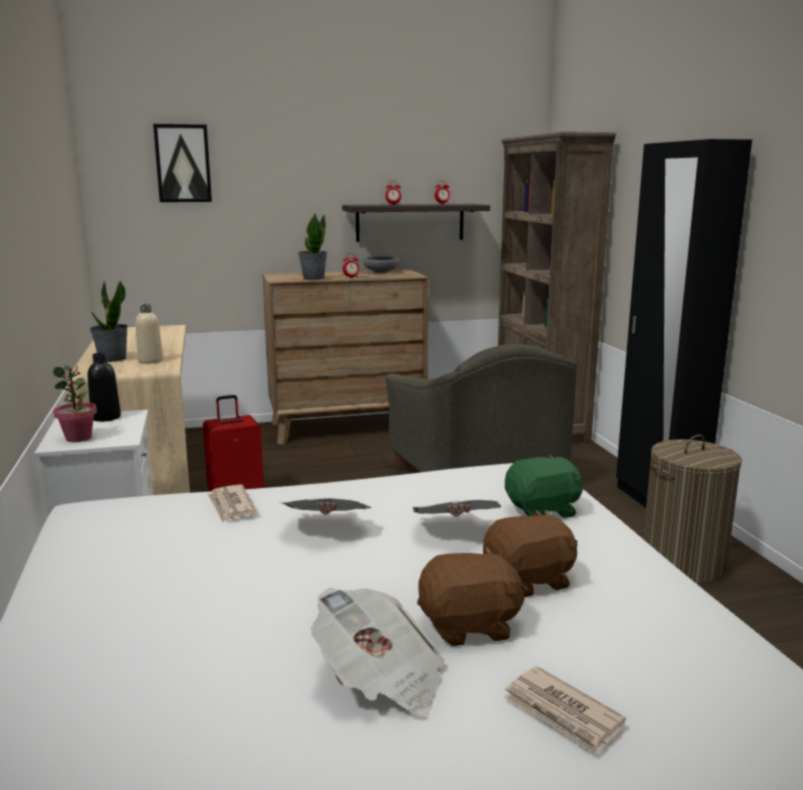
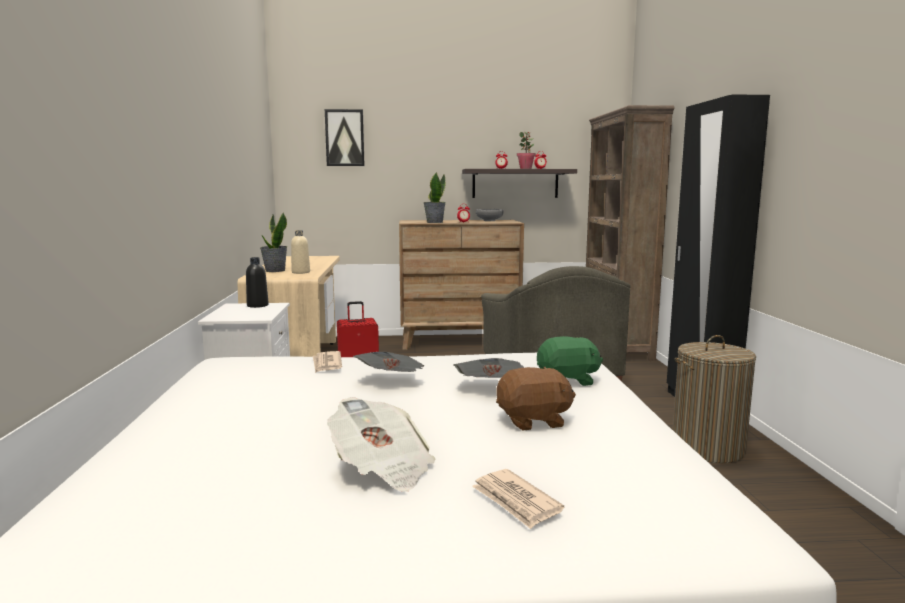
camera: 10 degrees right, 5 degrees down
potted plant [53,365,97,442] -> potted plant moved to [517,132,536,169]
brown plush toy [417,547,528,646] -> none

